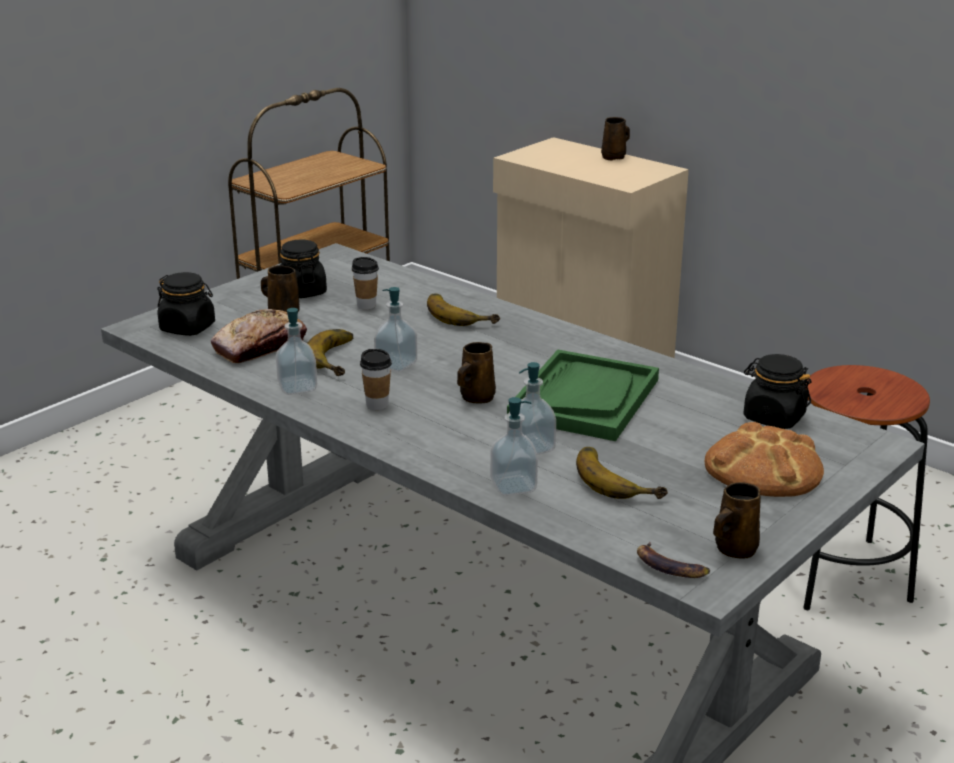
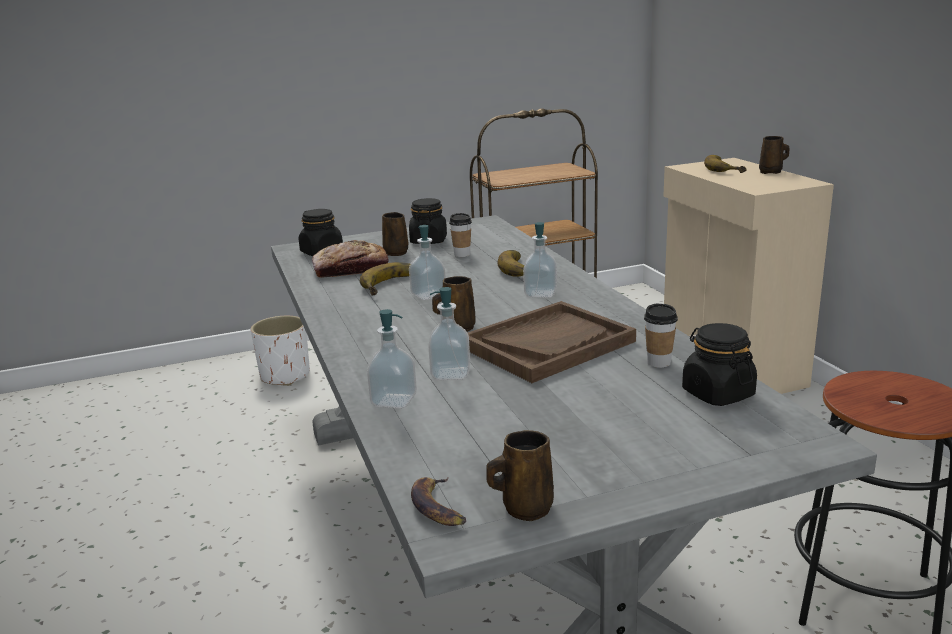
camera: 30 degrees right, 5 degrees down
soap dispenser [276,308,317,395] -> soap dispenser moved to [523,222,557,298]
cup [360,349,392,410] -> cup moved to [644,303,678,368]
green tray [507,350,659,441] -> brown tray [468,301,636,383]
banana [576,447,668,499] -> banana moved to [704,155,747,173]
bread [704,422,824,497] -> none
none -> white planter [251,316,310,386]

